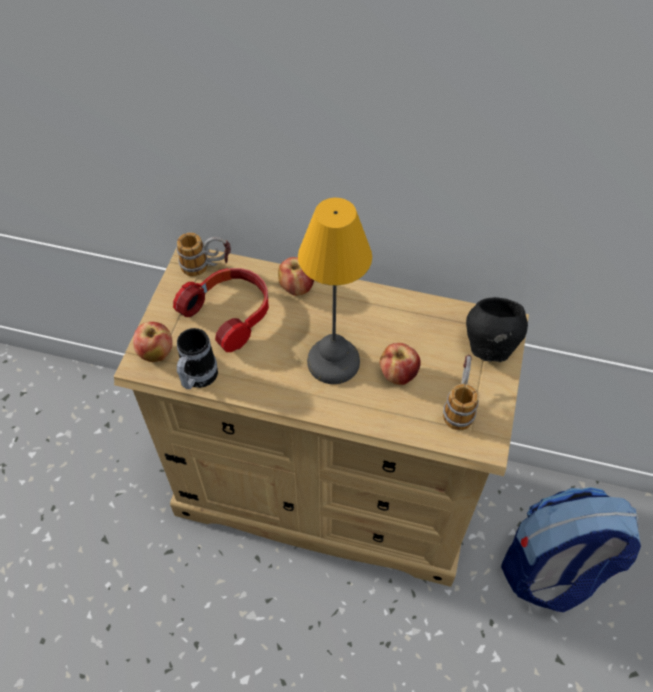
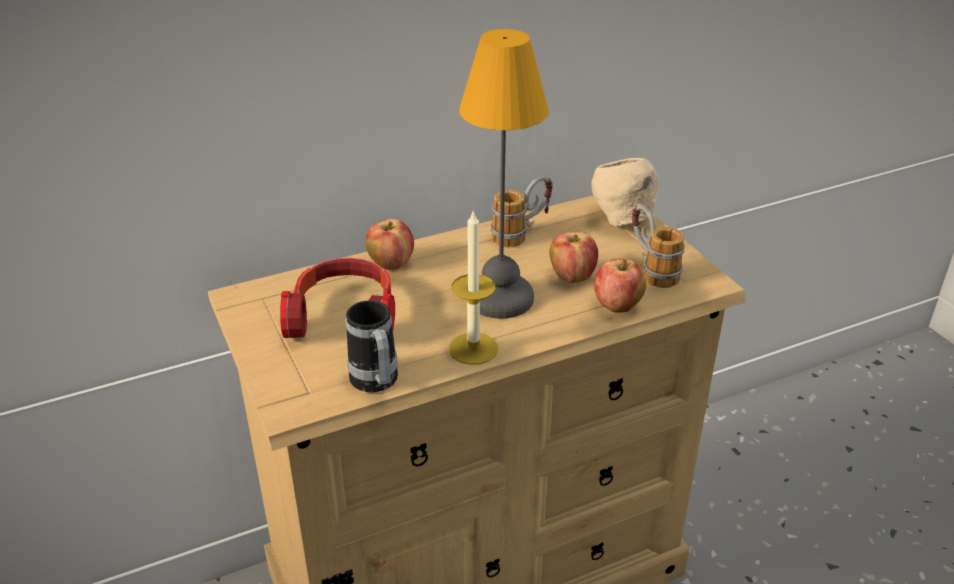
camera: 40 degrees left, 20 degrees down
apple [133,322,173,362] -> apple moved to [594,258,646,313]
mug [177,232,231,277] -> mug moved to [491,176,553,247]
black bowl [466,297,528,362] -> beige bowl [591,158,659,228]
backpack [501,487,641,612] -> none
none -> candle [449,209,498,365]

